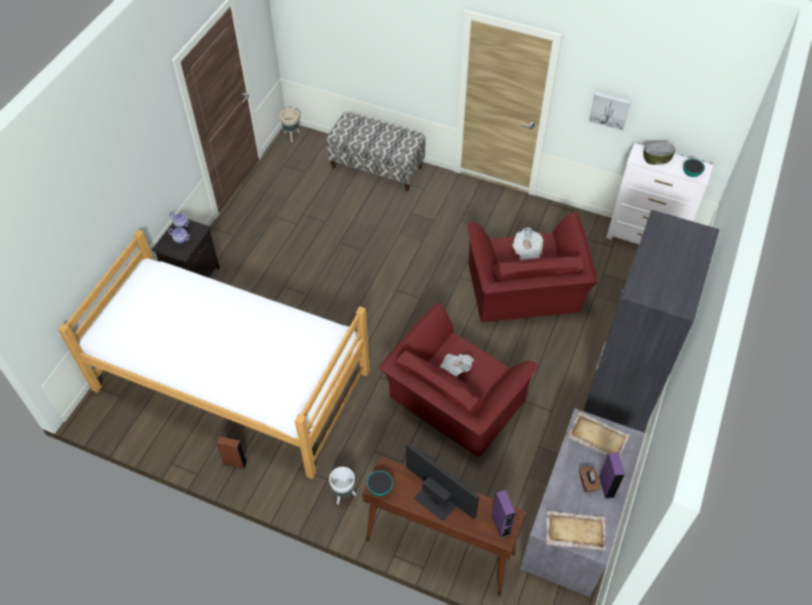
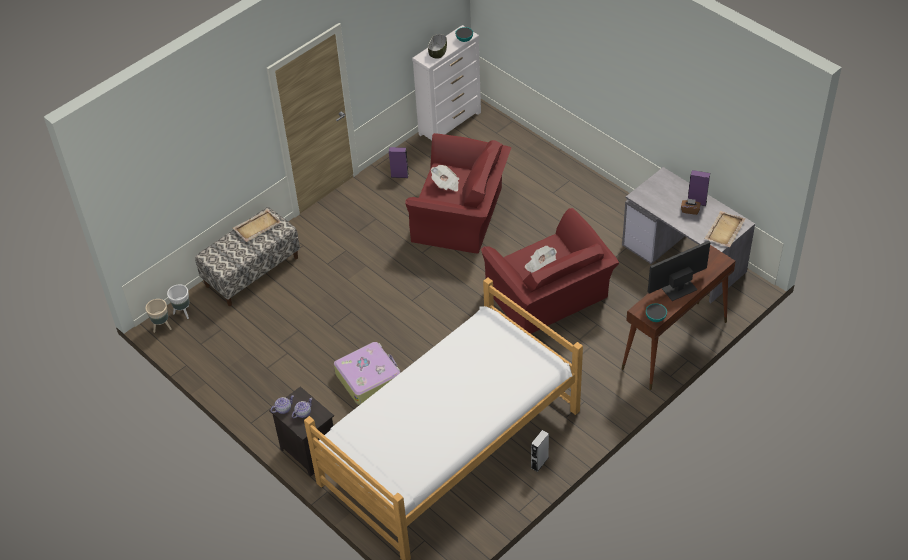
camera: 65 degrees left, 5 degrees down
brown speaker [217,436,247,469] -> grey speaker [531,430,549,472]
white planter [329,467,356,505] -> white planter moved to [167,284,190,319]
purple speaker [491,490,516,538] -> purple speaker moved to [389,147,409,178]
beige tray [567,412,630,457] -> beige tray moved to [233,209,281,242]
grey wardrobe [584,210,719,432] -> none
picture [588,92,631,132] -> none
none -> suitcase [334,342,400,405]

